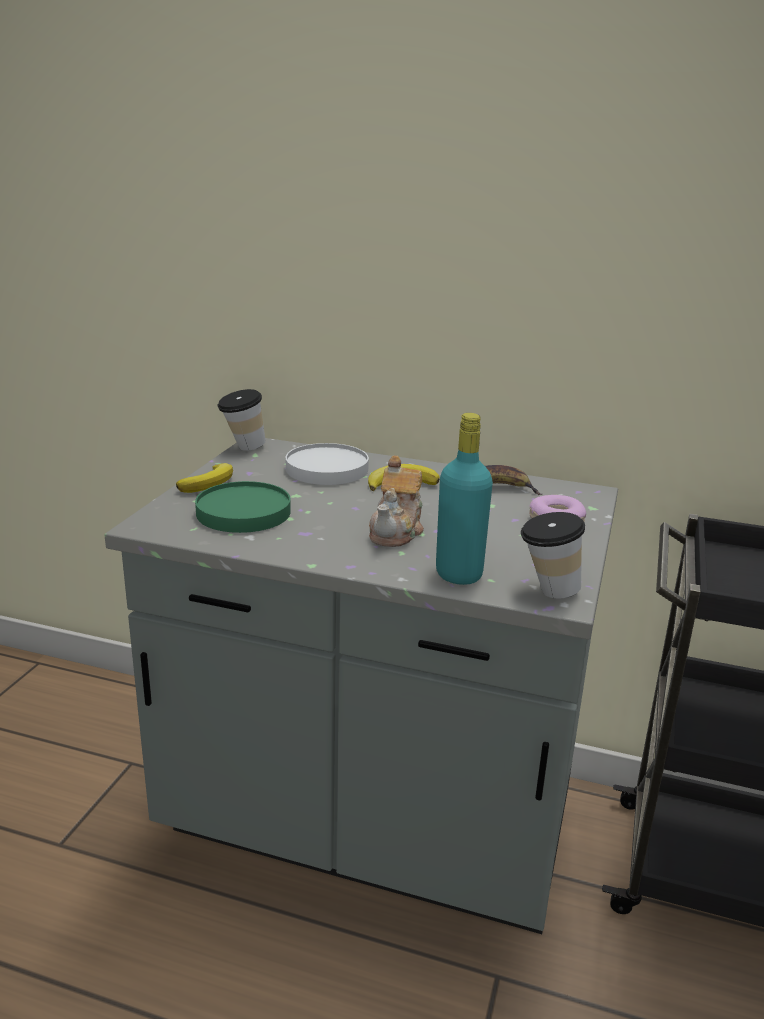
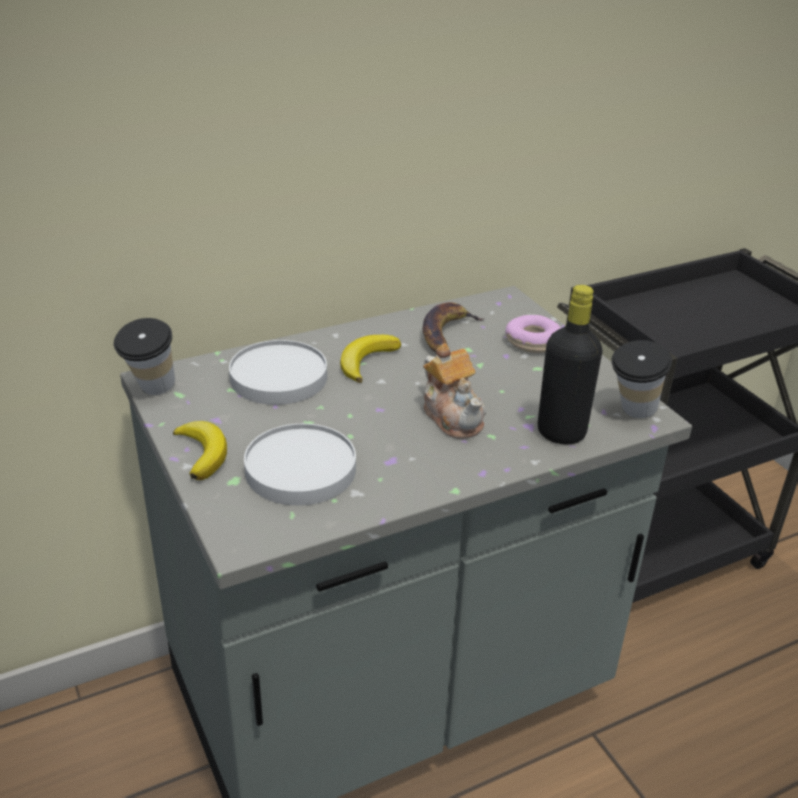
camera: 45 degrees left, 10 degrees up
green plate [195,481,291,533] -> white plate [244,423,356,505]
turquoise bottle [436,413,493,585] -> black bottle [538,285,603,444]

